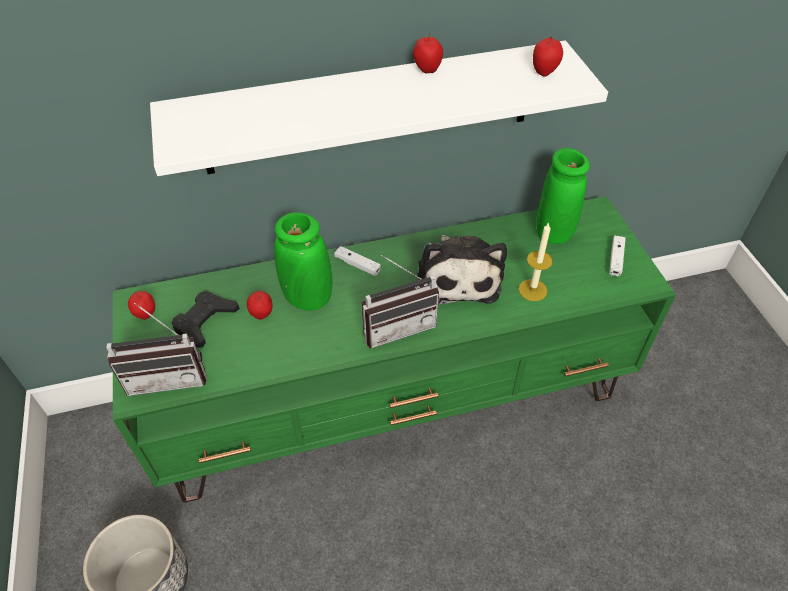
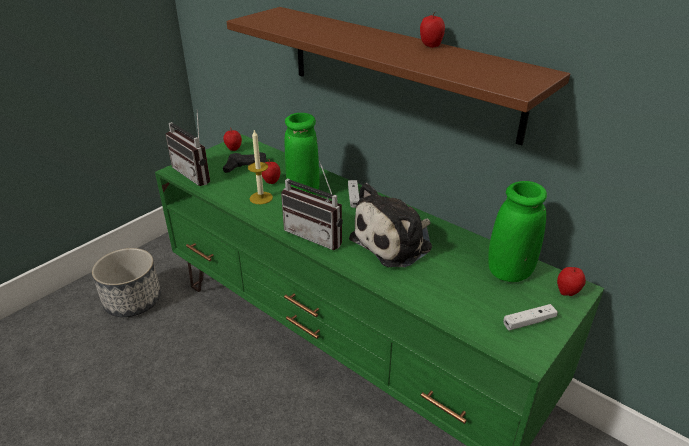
camera: 55 degrees right, 15 degrees down
white shelf [150,41,608,176] -> brown shelf [227,7,570,145]
candle [518,222,553,301] -> candle moved to [248,130,273,204]
apple [533,37,563,77] -> apple moved to [557,267,586,296]

